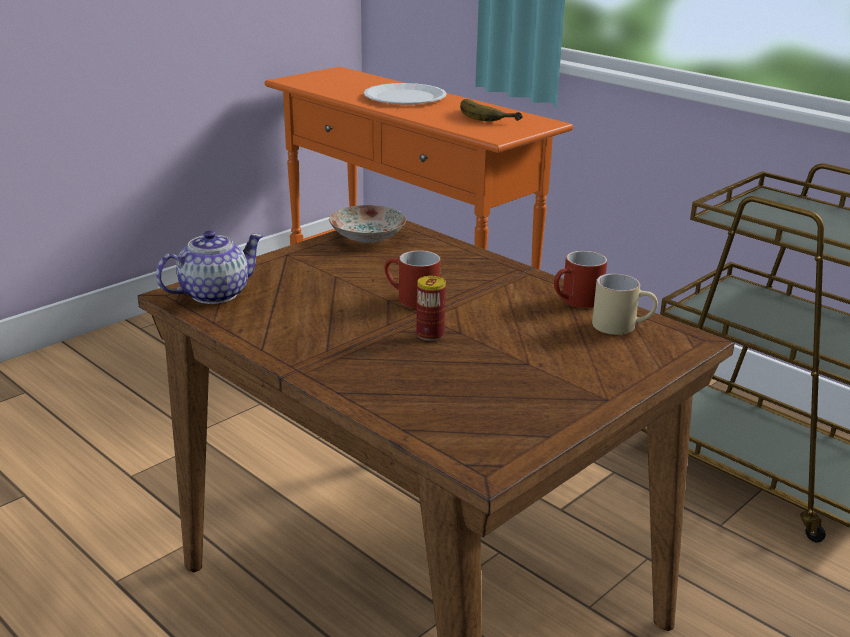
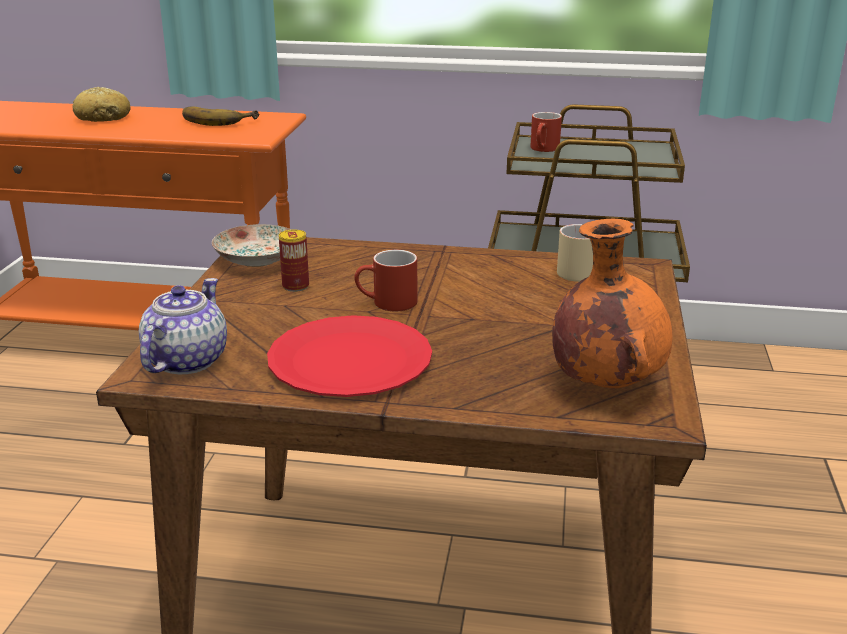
camera: 35 degrees left, 0 degrees up
white plate [364,83,447,105] -> bread [73,87,130,122]
can [416,276,446,341] -> can moved to [279,229,309,292]
red mug [554,251,607,308] -> red mug moved to [530,112,562,152]
none -> red plate [267,315,432,397]
none -> orange vase [552,219,673,388]

